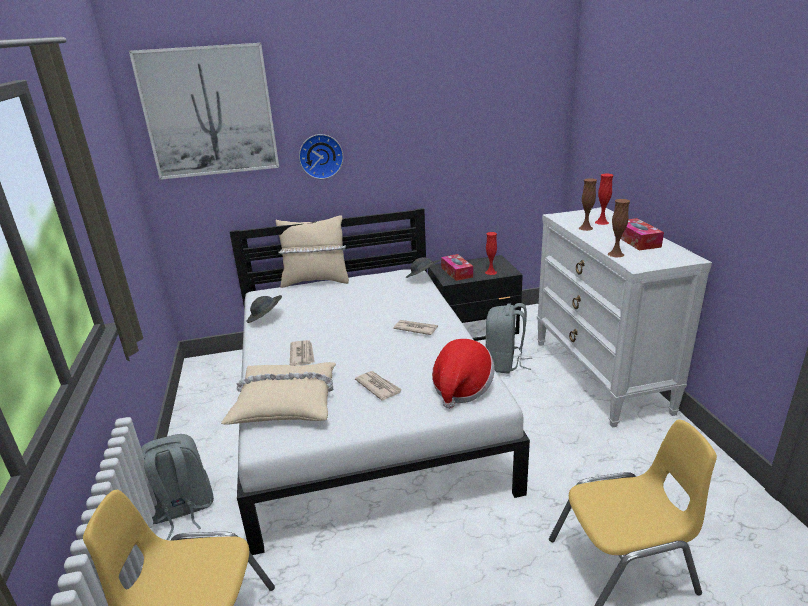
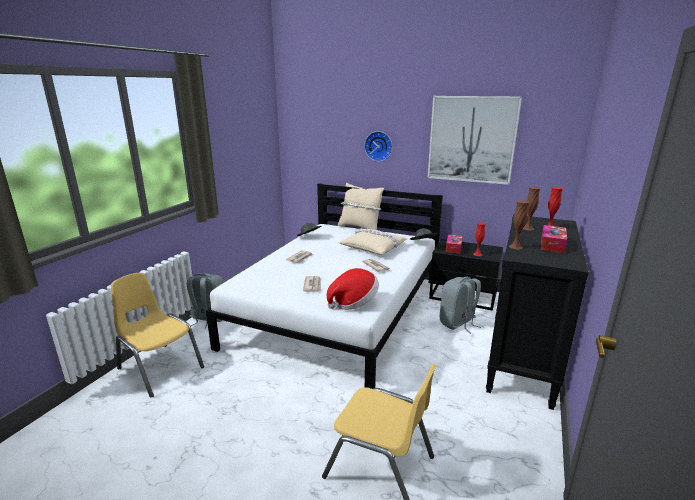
camera: 35 degrees right, 5 degrees down
picture [129,43,279,180] -> picture moved to [427,96,522,185]
beige pillow [221,362,336,425] -> beige pillow moved to [338,228,407,255]
white dresser [537,207,712,428] -> black dresser [486,214,589,410]

